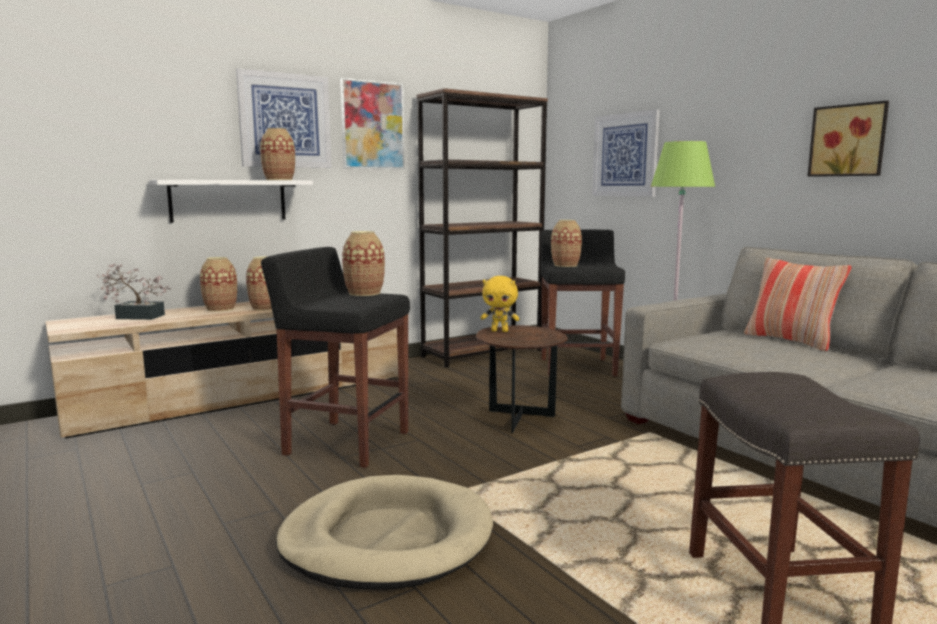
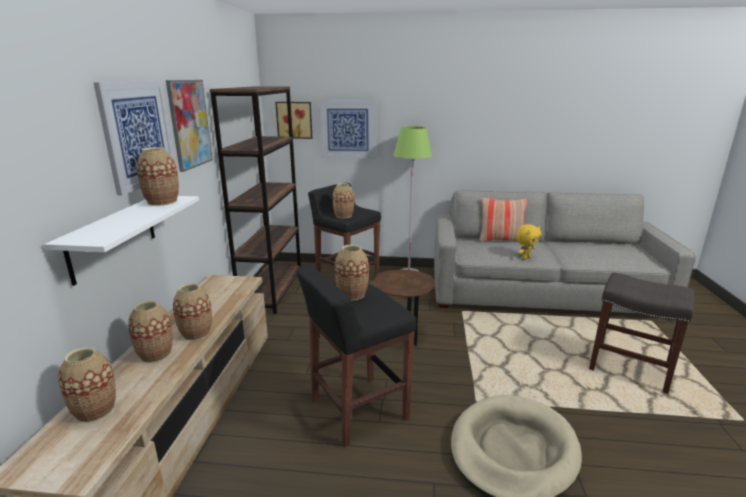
camera: 50 degrees left, 10 degrees up
potted plant [97,264,171,320] -> vase [58,347,116,422]
yellow plush toy [480,276,519,332] -> yellow plush toy moved to [516,224,541,260]
picture [807,101,889,177] -> picture moved to [275,102,312,139]

